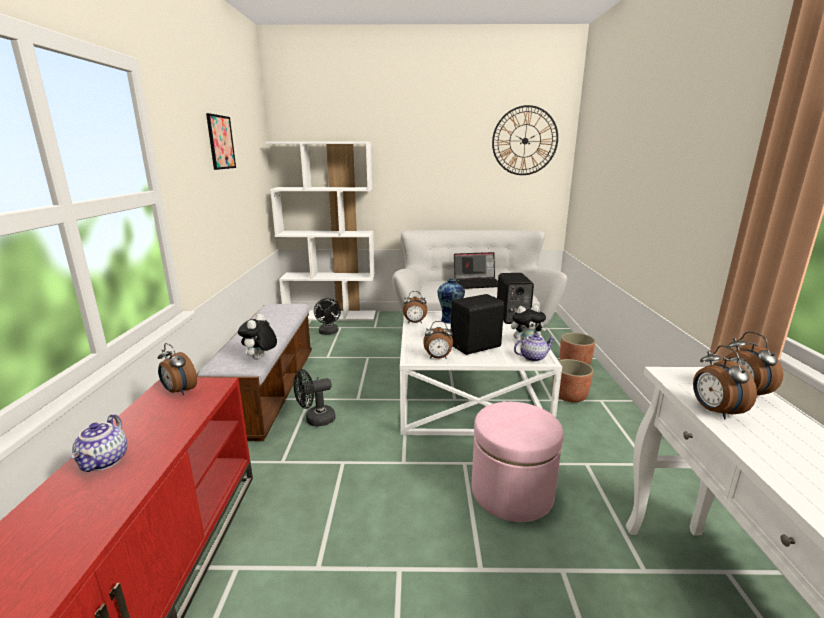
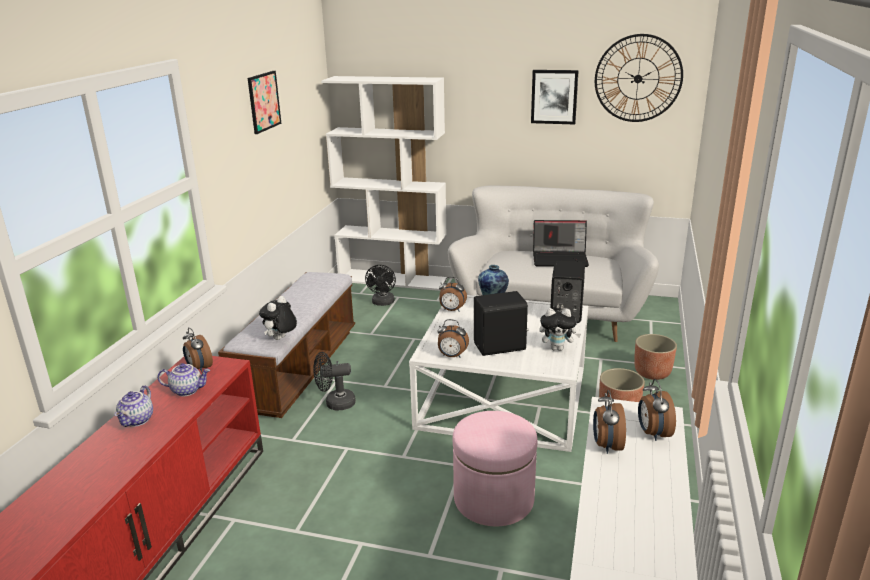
camera: 15 degrees right, 5 degrees up
teapot [514,334,555,362] -> teapot moved to [158,363,210,396]
none -> picture [531,70,579,125]

